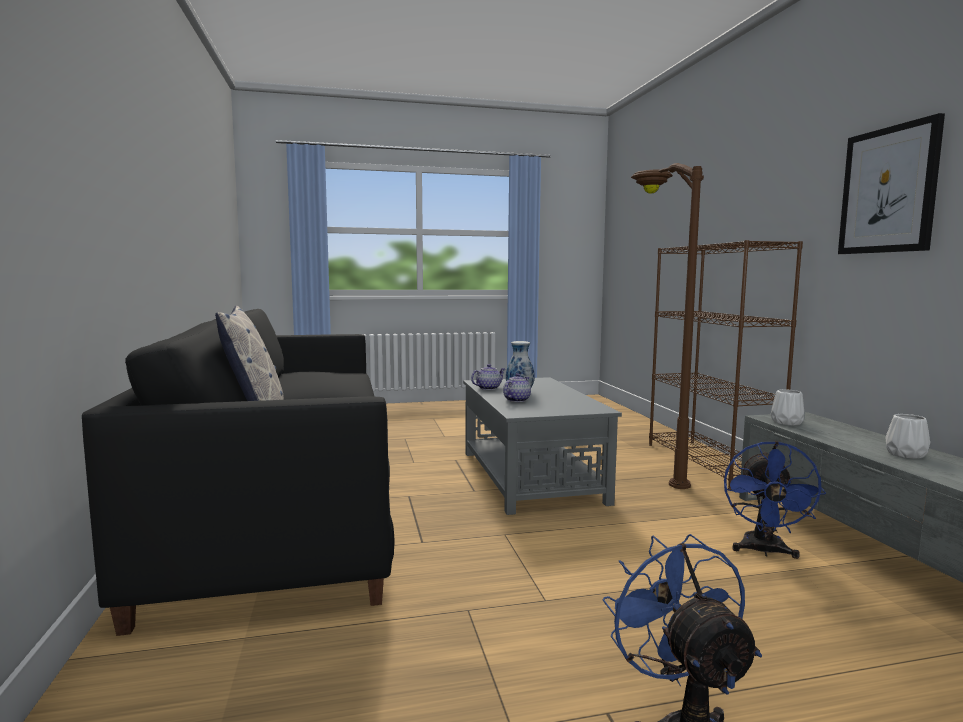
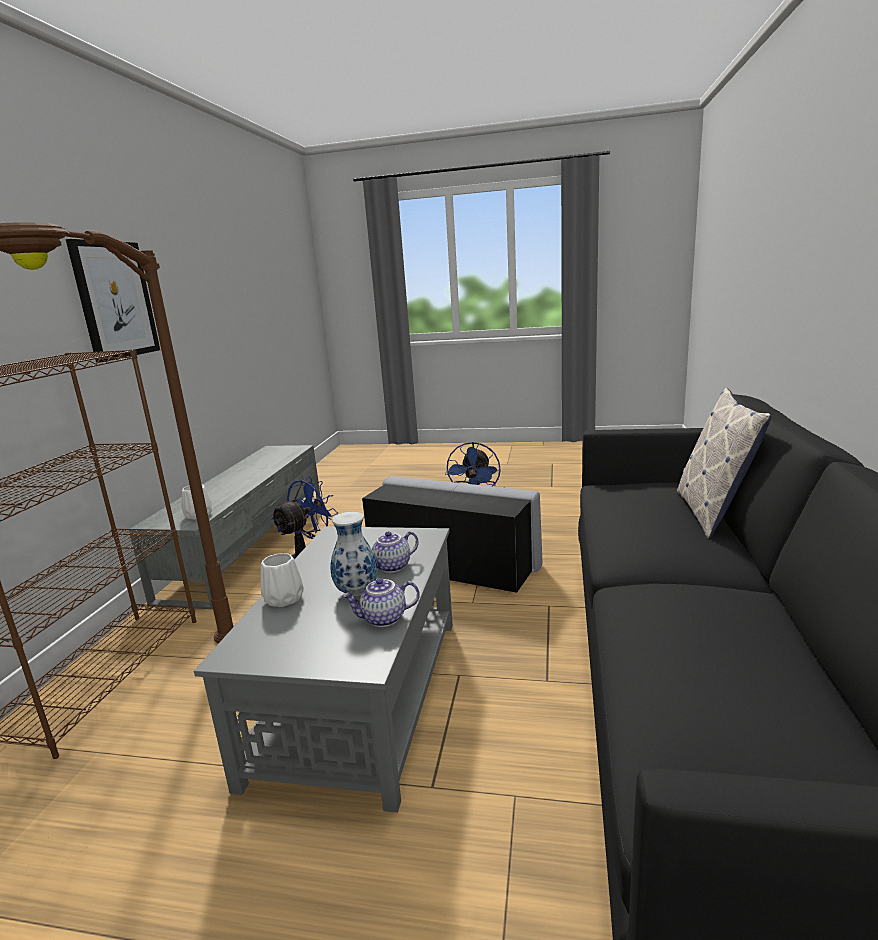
camera: 155 degrees left, 10 degrees up
white vase [885,414,930,459] -> white vase moved to [261,553,304,607]
none -> grey ottoman [362,476,542,593]

